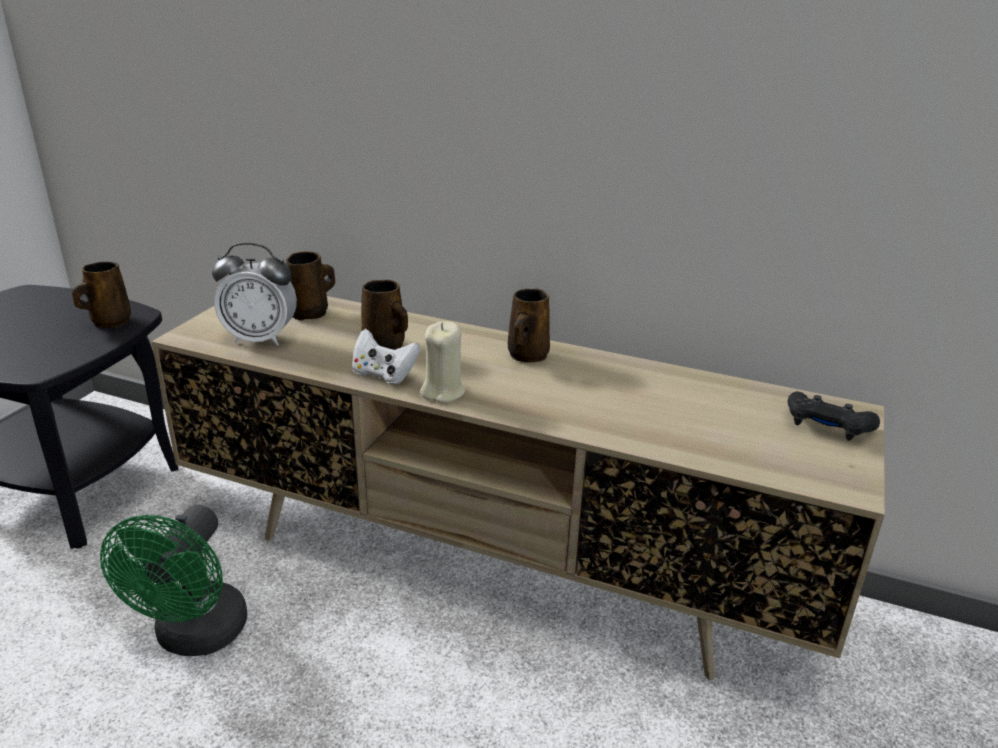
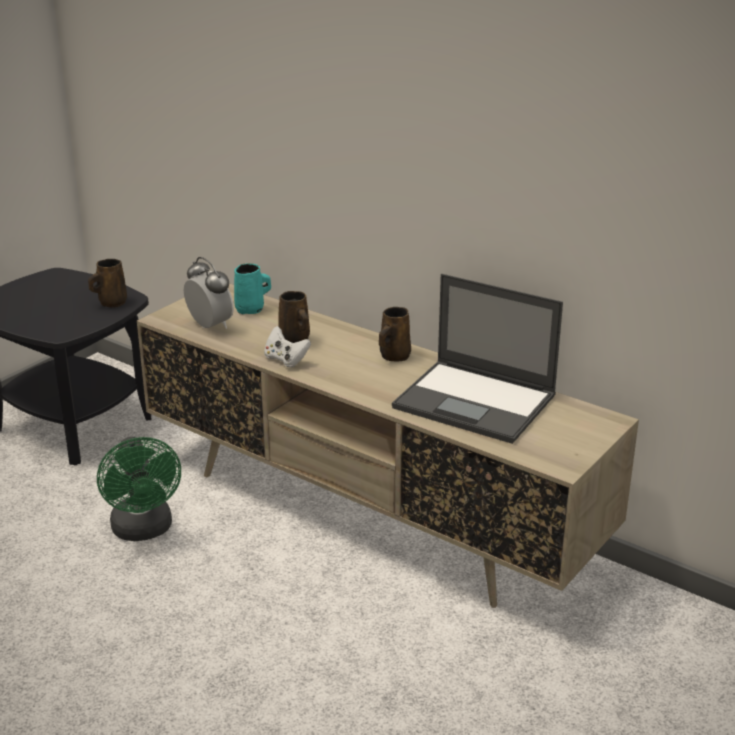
camera: 15 degrees right, 0 degrees up
green fan [100,505,247,656] -> green fan turned 45 degrees counterclockwise [97,437,181,541]
alarm clock [212,242,297,346] -> alarm clock turned 150 degrees counterclockwise [184,257,234,329]
brown mug [286,251,335,320] -> turquoise mug [234,263,271,314]
beige candle [420,321,465,403] -> none
black game controller [788,391,880,441] -> none
none -> laptop [392,274,563,444]

